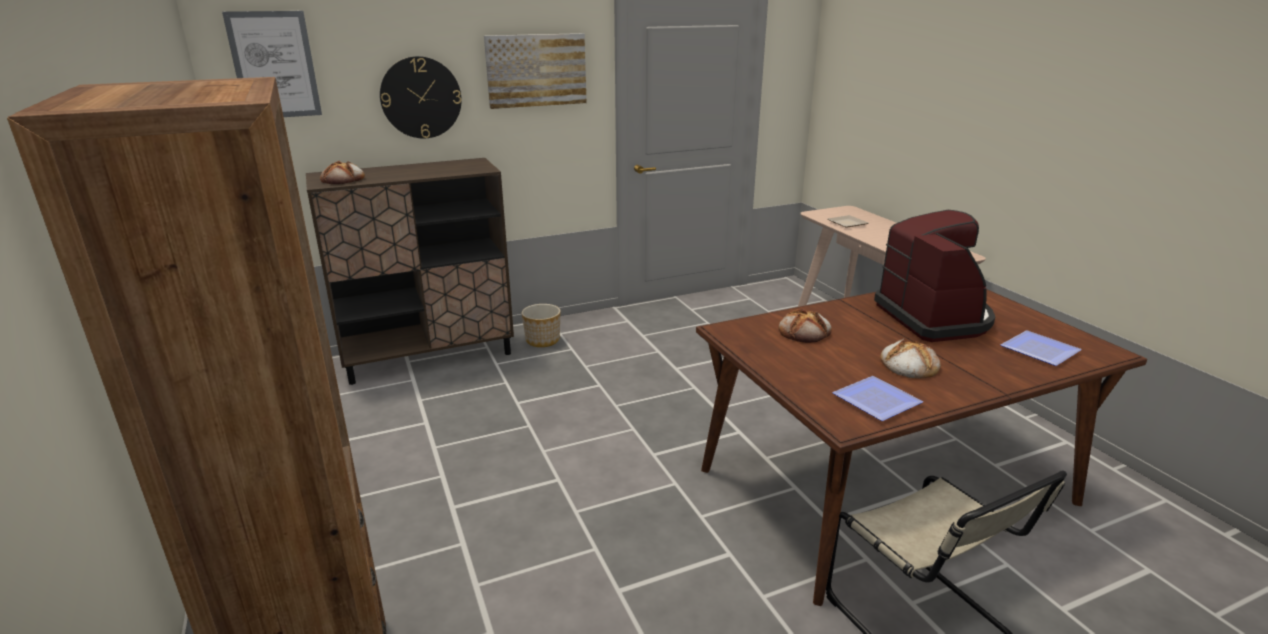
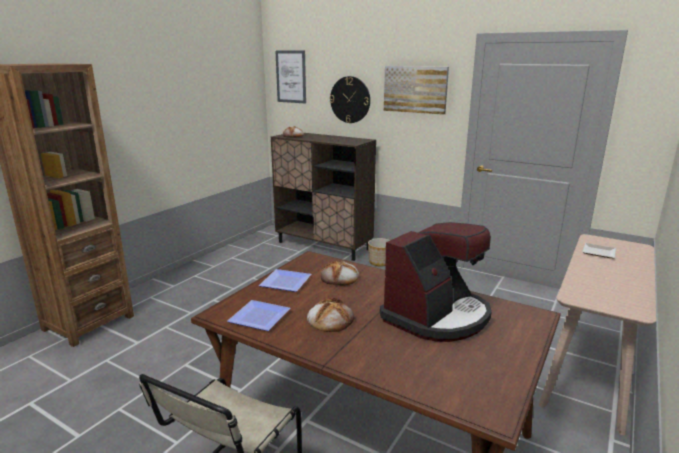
camera: 55 degrees right, 5 degrees down
plate [1001,331,1082,366] -> plate moved to [259,269,311,292]

